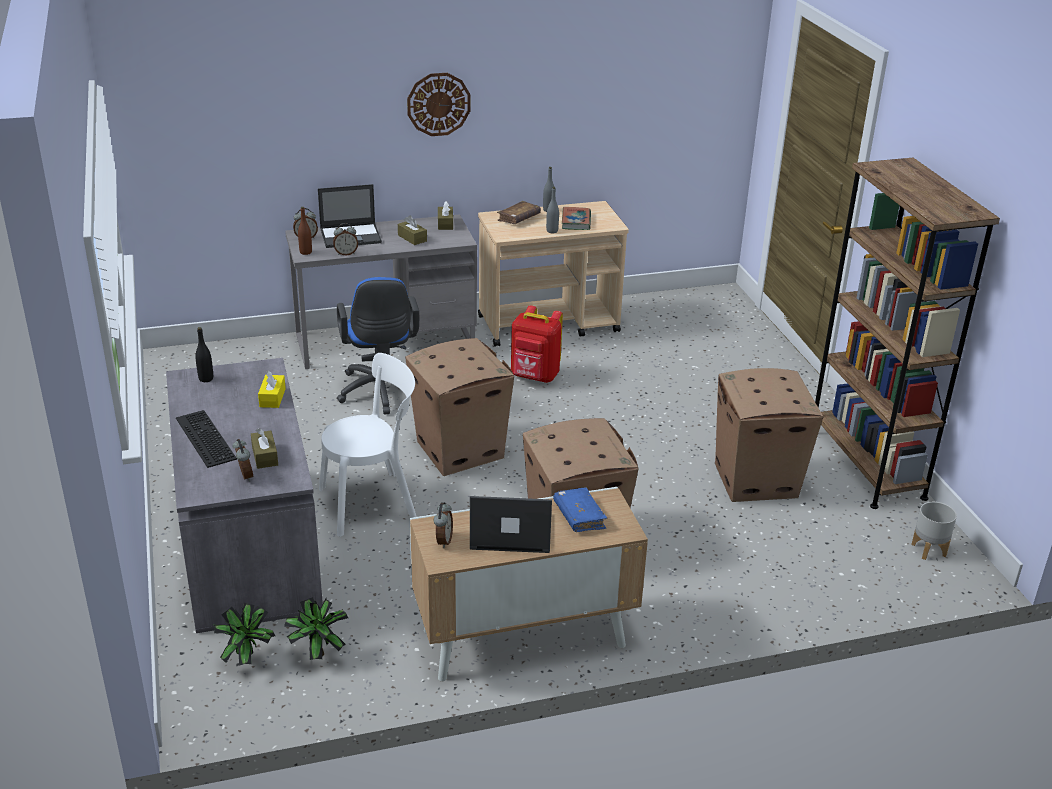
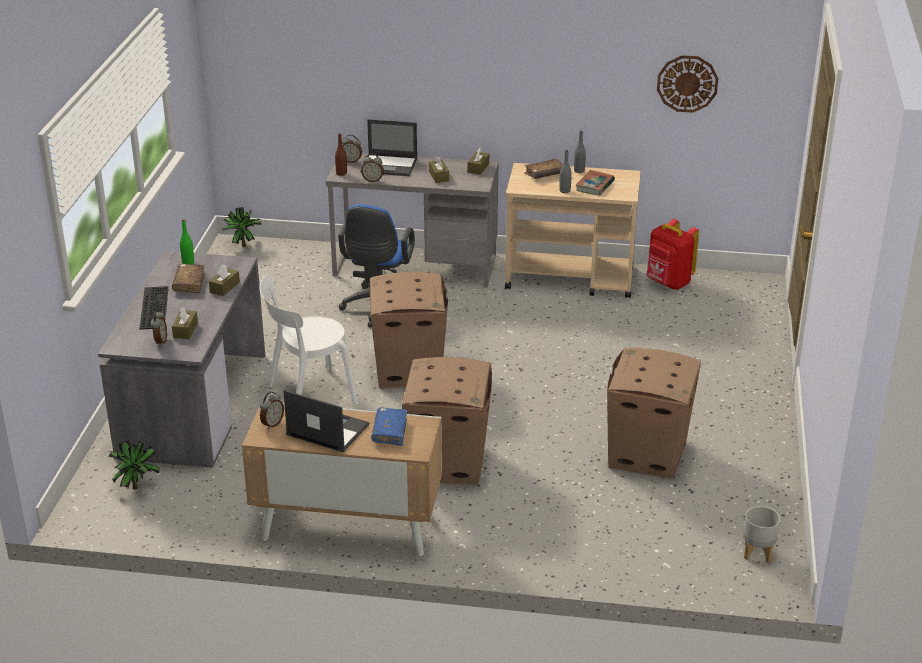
camera: 25 degrees right, 0 degrees up
black bottle [195,327,213,382] -> green bottle [180,219,194,264]
yellow tissue box [258,371,286,408] -> brown tissue box [209,265,240,296]
potted plant [284,597,348,660] -> potted plant moved to [223,207,261,247]
white chair [319,353,417,537] -> white chair turned 150 degrees clockwise [259,275,358,405]
wall clock [407,73,471,136] -> wall clock moved to [657,55,718,113]
red backpack [511,305,563,383] -> red backpack moved to [647,219,699,290]
brown bookcase [815,158,1000,509] -> none
none -> brown book [172,264,205,294]

